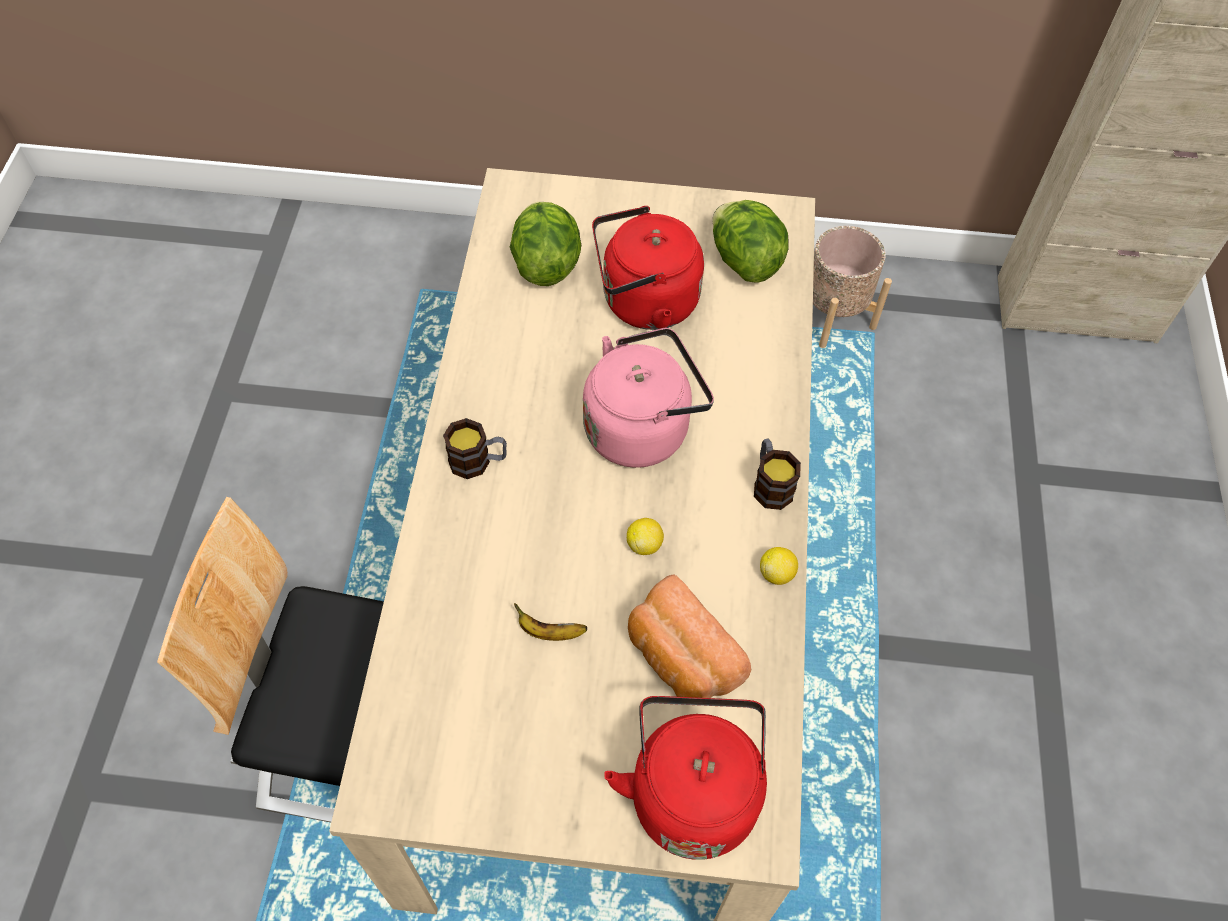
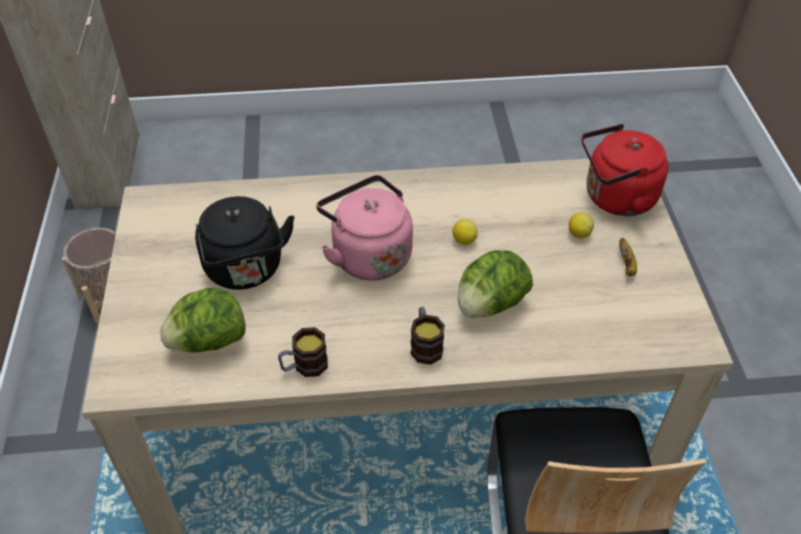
camera: 100 degrees left, 10 degrees down
banana [514,603,587,641] -> banana moved to [619,238,637,276]
red kettle [592,206,704,330] -> black kettle [195,196,295,290]
bread [628,574,751,698] -> none
lettuce [712,200,789,283] -> lettuce moved to [458,250,533,318]
mug [754,439,801,510] -> mug moved to [278,327,328,377]
lemon [760,547,798,585] -> lemon moved to [569,212,594,238]

